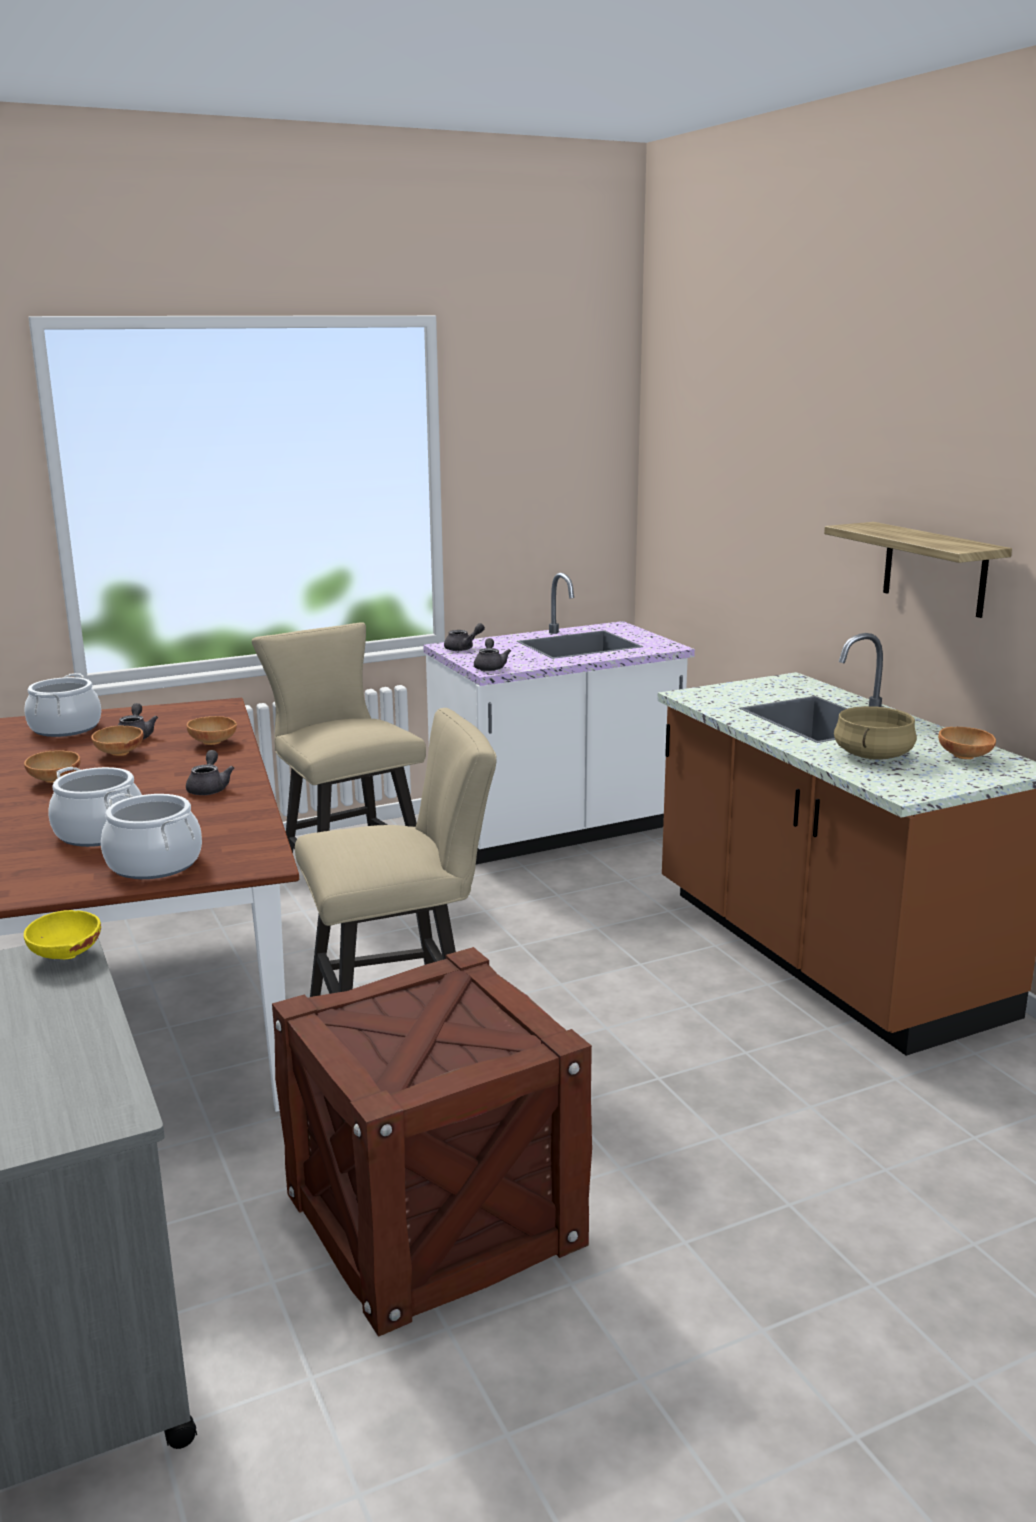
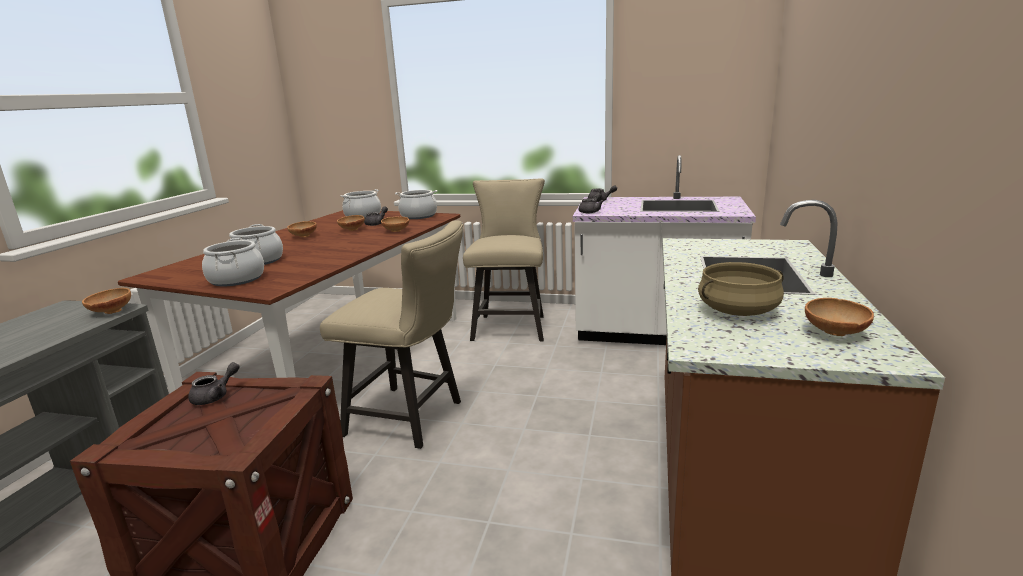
camera: 40 degrees right, 0 degrees up
yellow bowl [24,910,101,959] -> brown bowl [82,288,131,314]
grey teapot [186,750,234,795] -> grey teapot moved to [188,362,239,405]
shelf [824,522,1012,618] -> none
none -> cooking pot [395,190,437,219]

